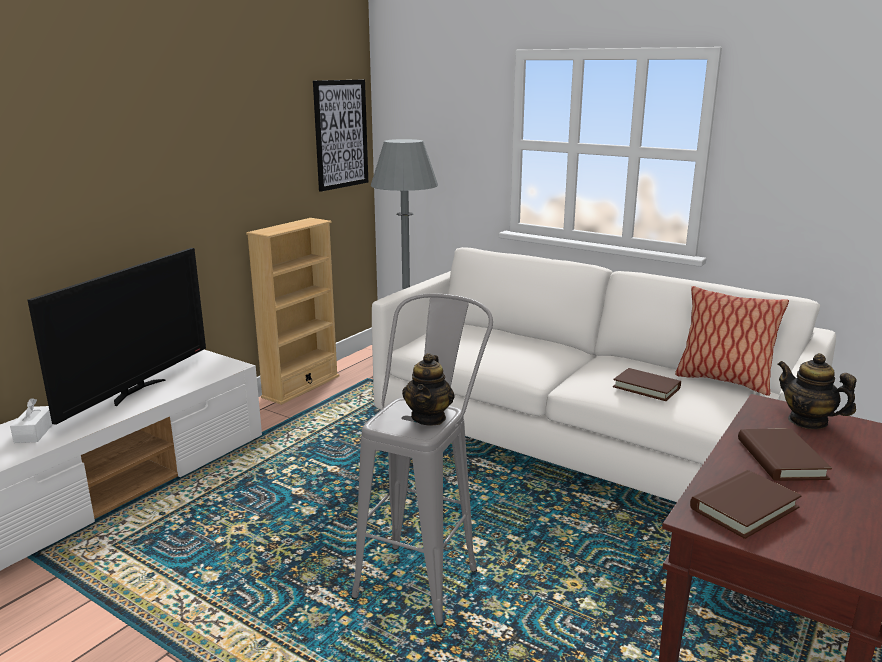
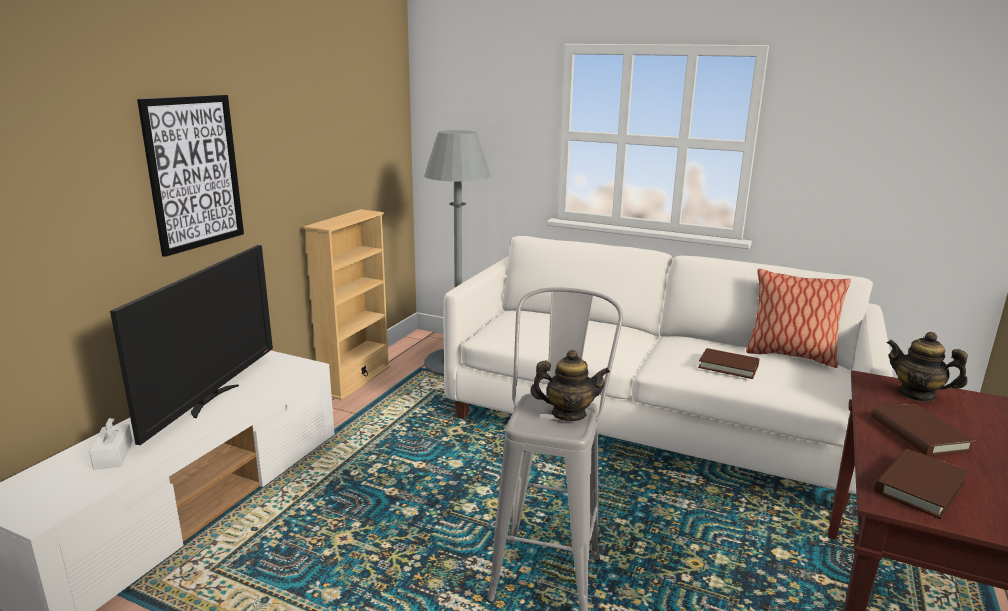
camera: 10 degrees left, 0 degrees up
picture [313,80,368,191] -> picture moved to [137,95,244,257]
teapot [402,353,455,426] -> teapot turned 90 degrees counterclockwise [530,350,610,421]

